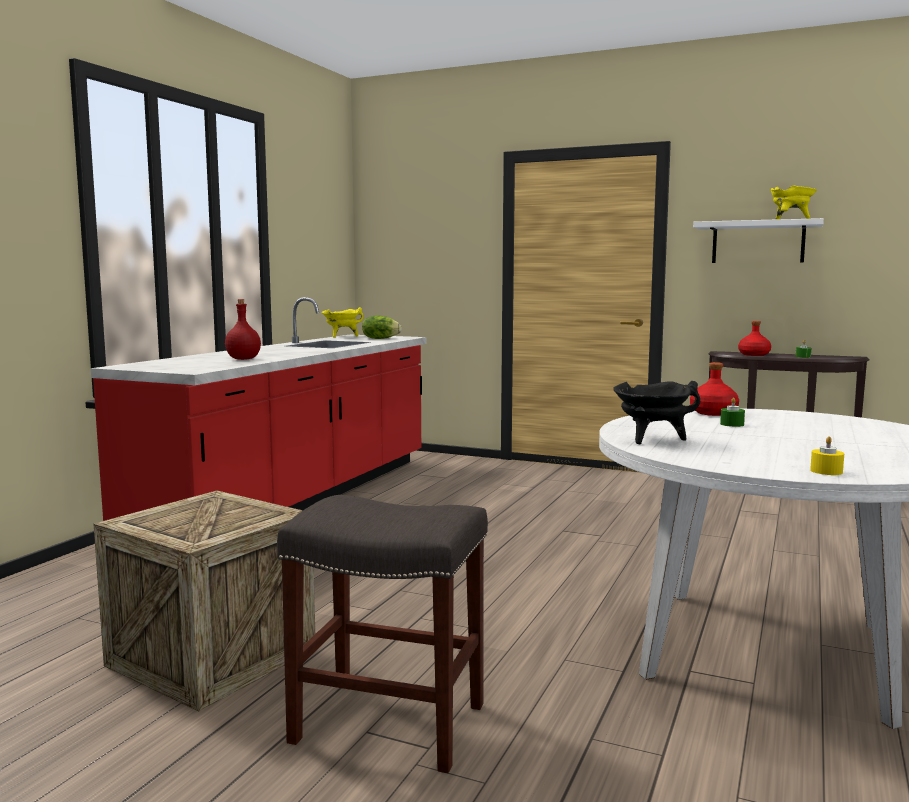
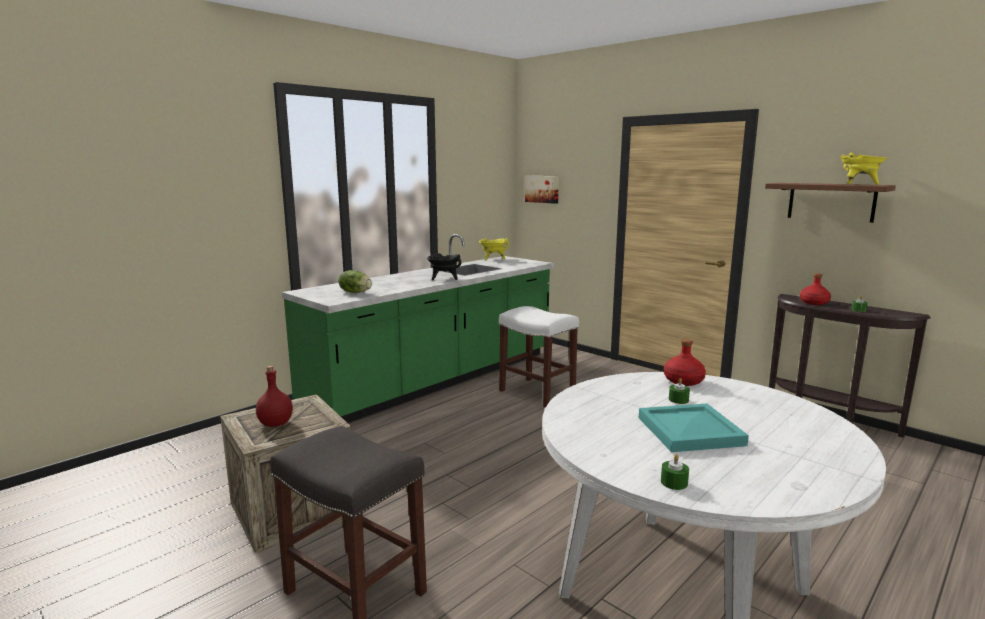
camera: 20 degrees right, 5 degrees up
red counter [91,297,427,521] -> green counter [282,234,554,423]
red bottle [225,299,261,360] -> red bottle moved to [256,366,293,427]
lettuce [362,316,402,339] -> lettuce moved to [338,270,372,293]
black cooking pot [613,381,700,445] -> black cooking pot moved to [427,253,462,280]
white shelf [693,218,824,263] -> brown shelf [765,183,896,223]
yellow candle [810,436,844,475] -> green candle [661,454,689,490]
none -> white stool [499,306,579,407]
none -> picture [525,176,559,204]
none -> turquoise tray [639,404,749,452]

